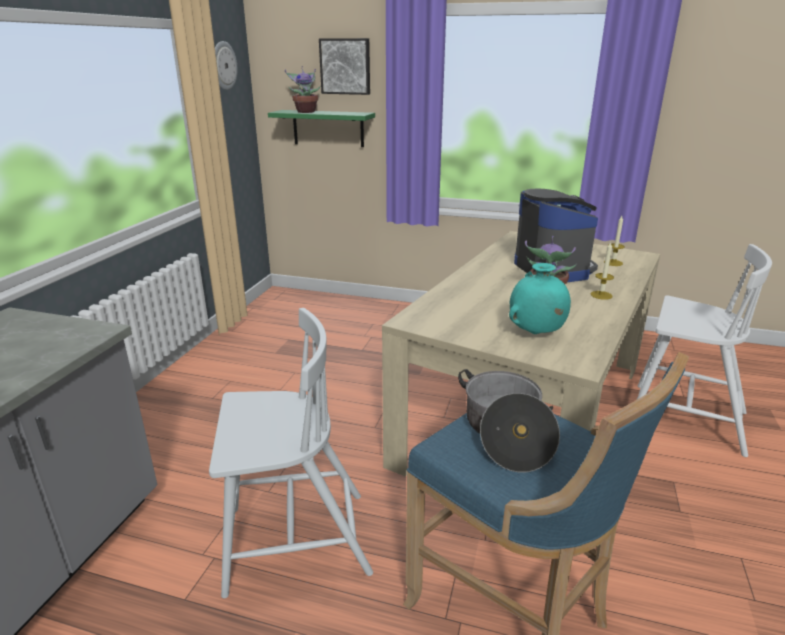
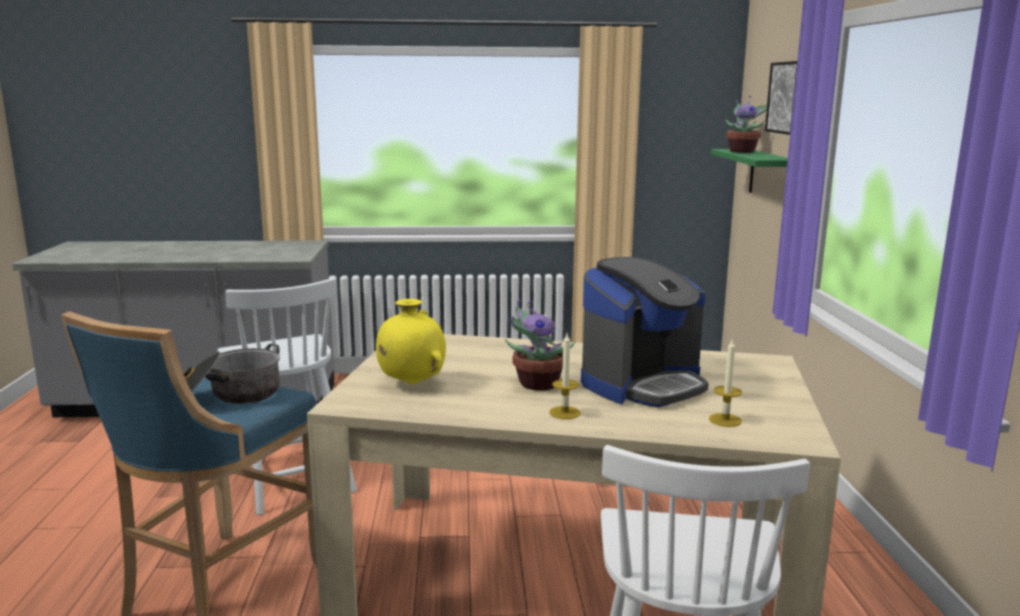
camera: 70 degrees right, 10 degrees down
wall clock [215,41,238,90] -> none
turquoise vase [509,263,571,334] -> yellow vase [376,299,446,385]

